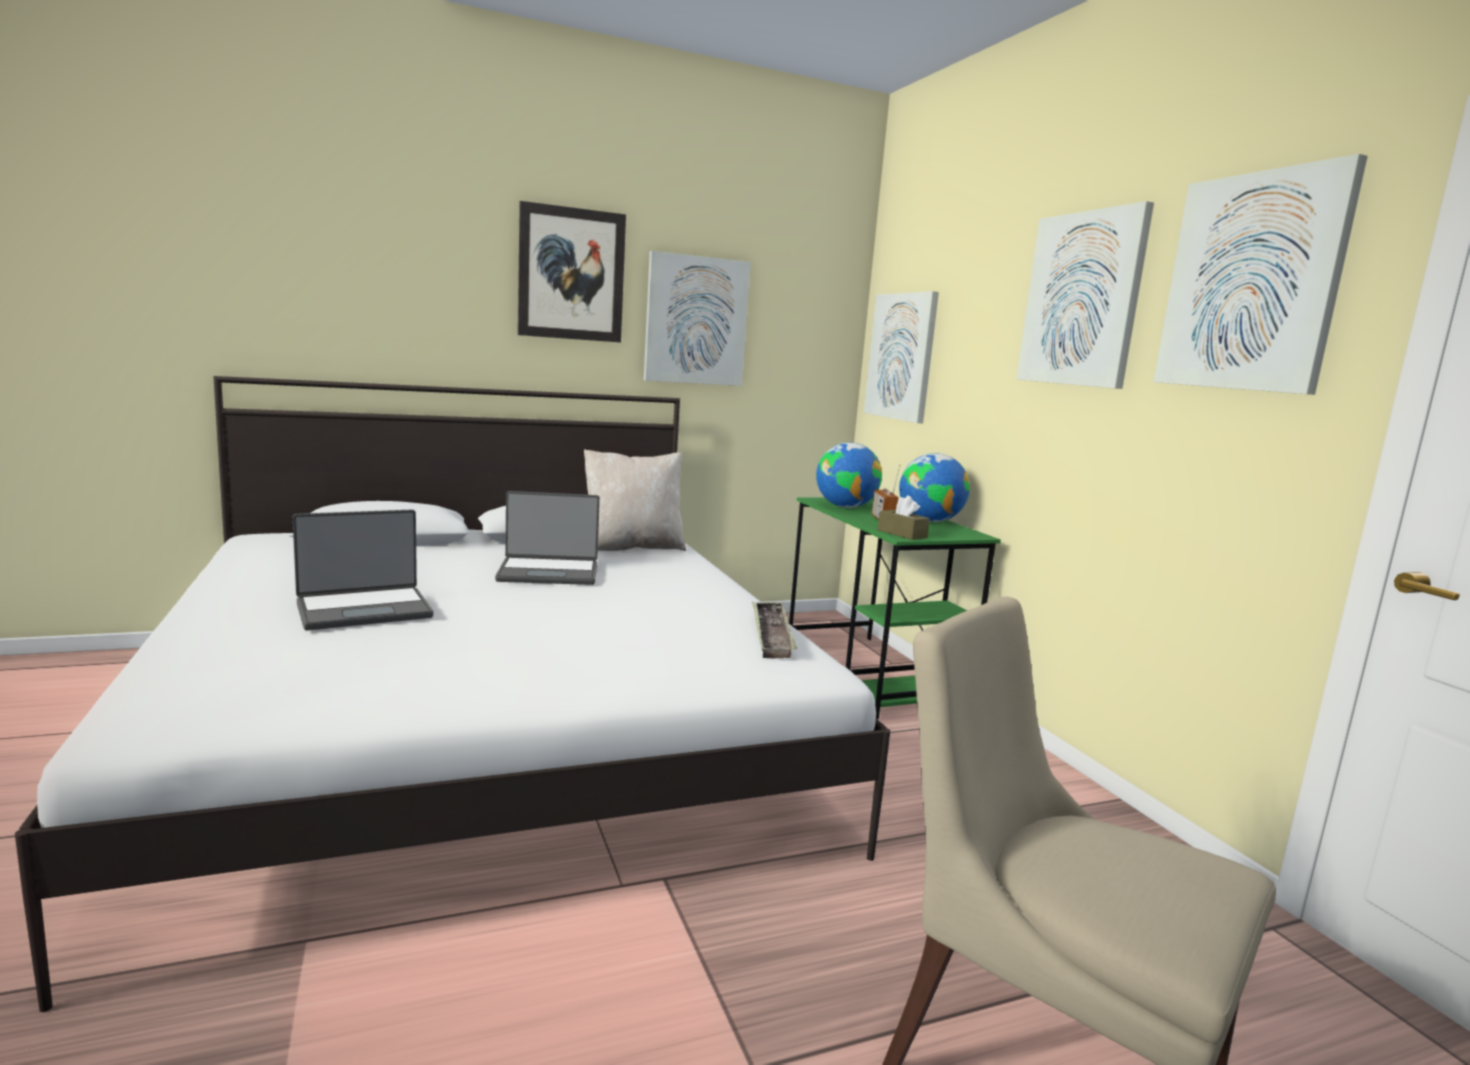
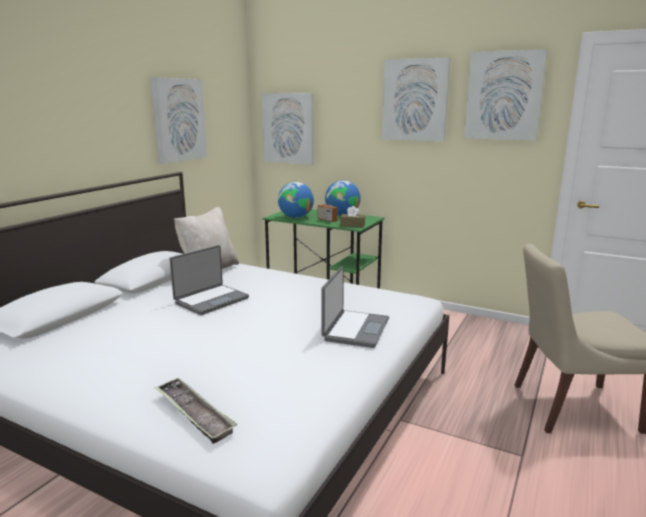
camera: 40 degrees left, 5 degrees up
laptop [293,510,433,631] -> laptop moved to [321,266,389,348]
picture [518,201,626,342] -> none
tray [752,602,797,658] -> tray moved to [155,378,237,444]

